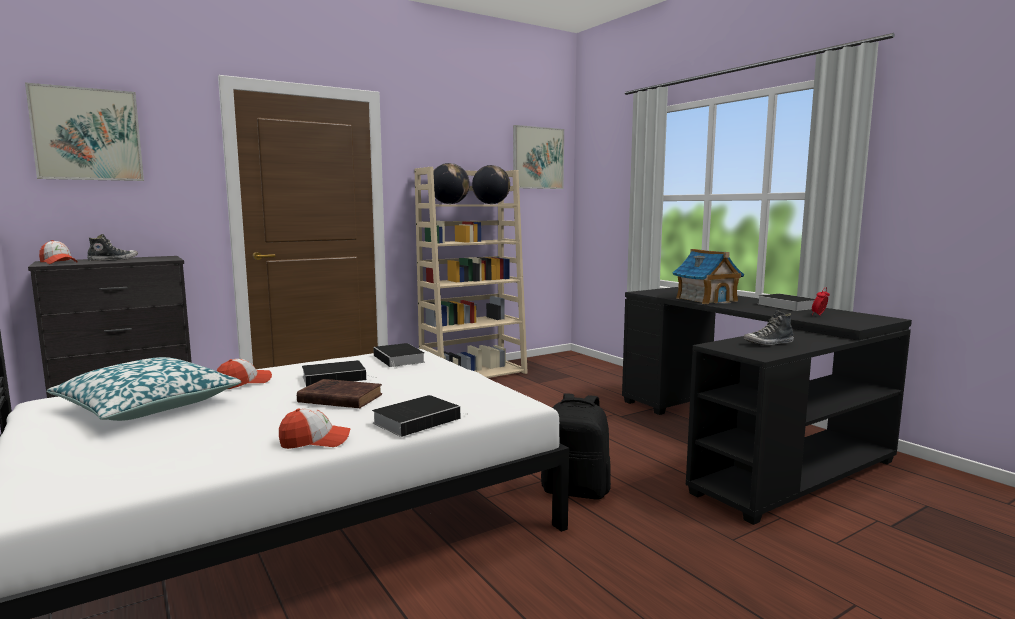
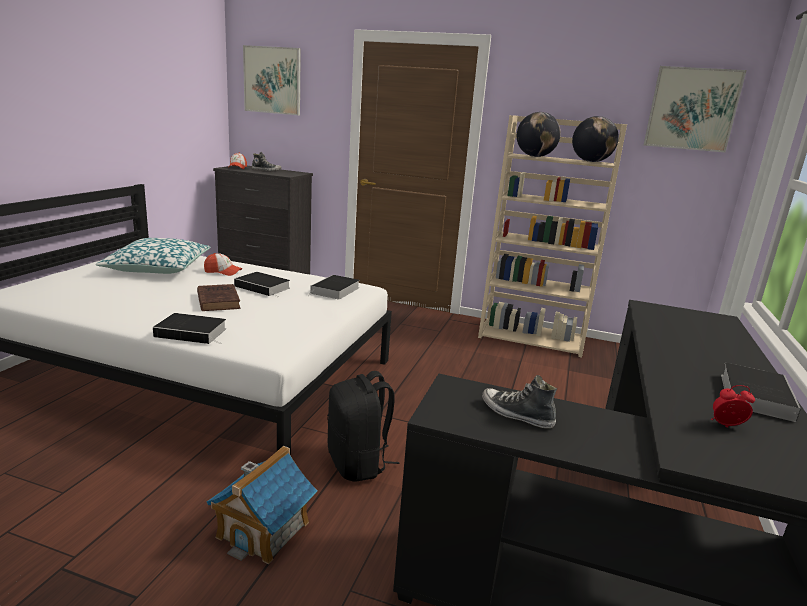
camera: 50 degrees right, 10 degrees up
cap [279,408,351,449] -> none
toy house [672,249,744,304] -> toy house moved to [207,446,317,564]

